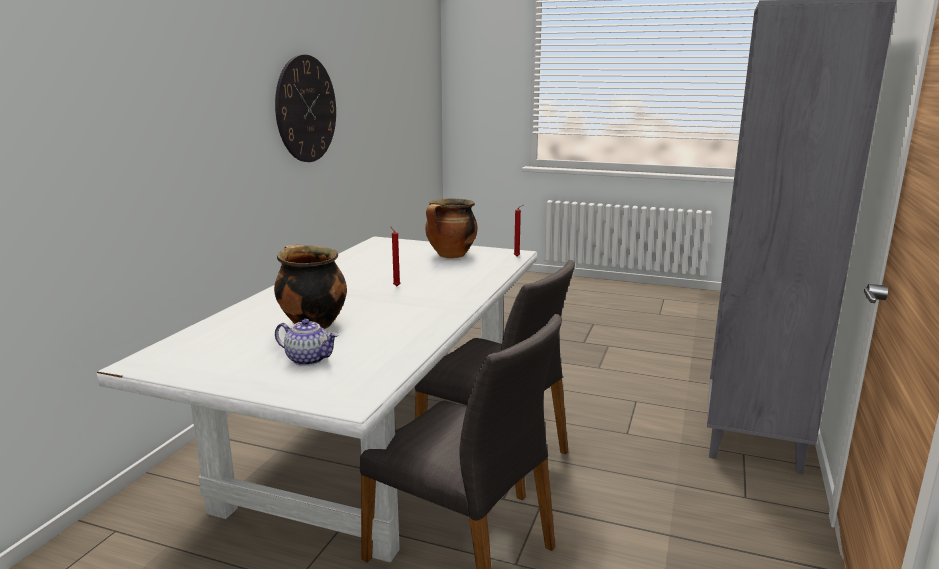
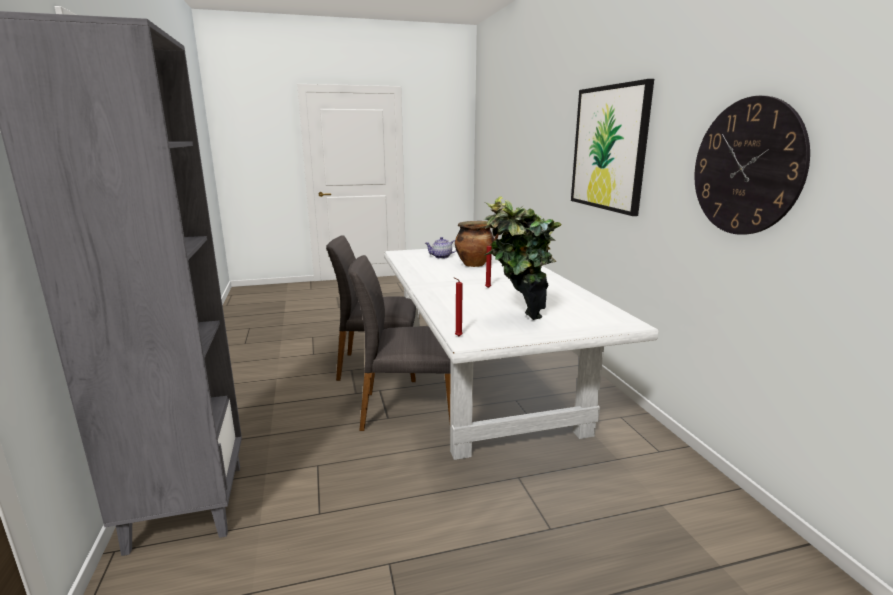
camera: 145 degrees right, 0 degrees up
cooking pot [425,198,478,259] -> potted plant [484,196,561,320]
none -> picture [571,79,654,216]

